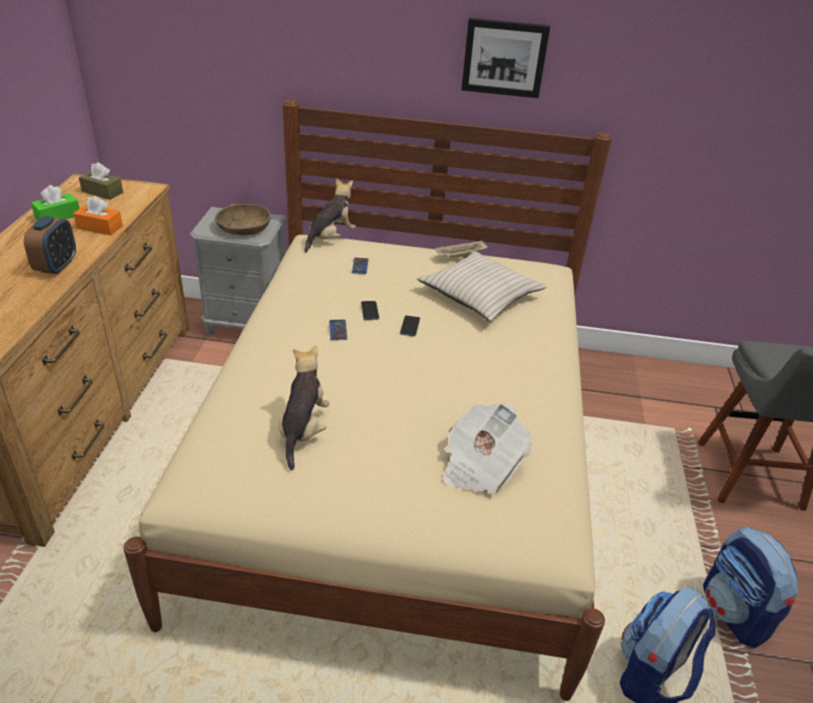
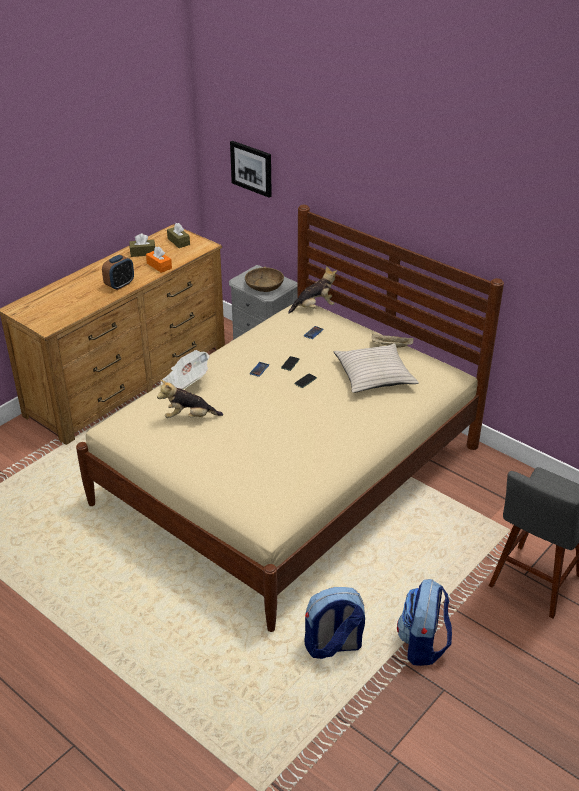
camera: 35 degrees right, 0 degrees up
green tissue box [31,185,80,220] -> brown tissue box [129,233,155,257]
plush toy [278,345,330,470] -> plush toy turned 135 degrees counterclockwise [157,380,223,418]
newspaper [443,403,532,494] -> newspaper moved to [160,350,210,390]
picture [461,18,550,98] -> picture moved to [230,141,272,198]

